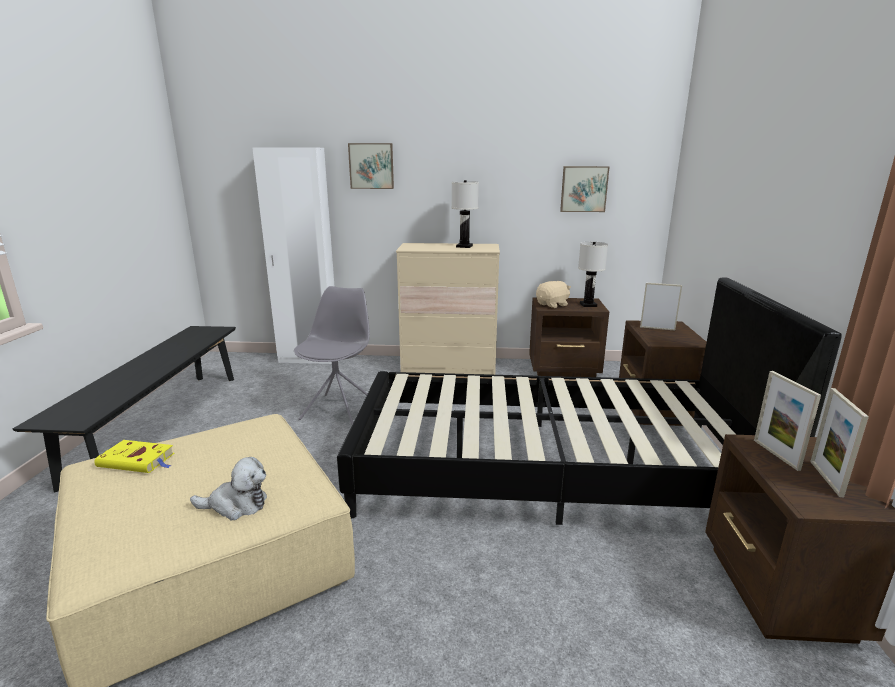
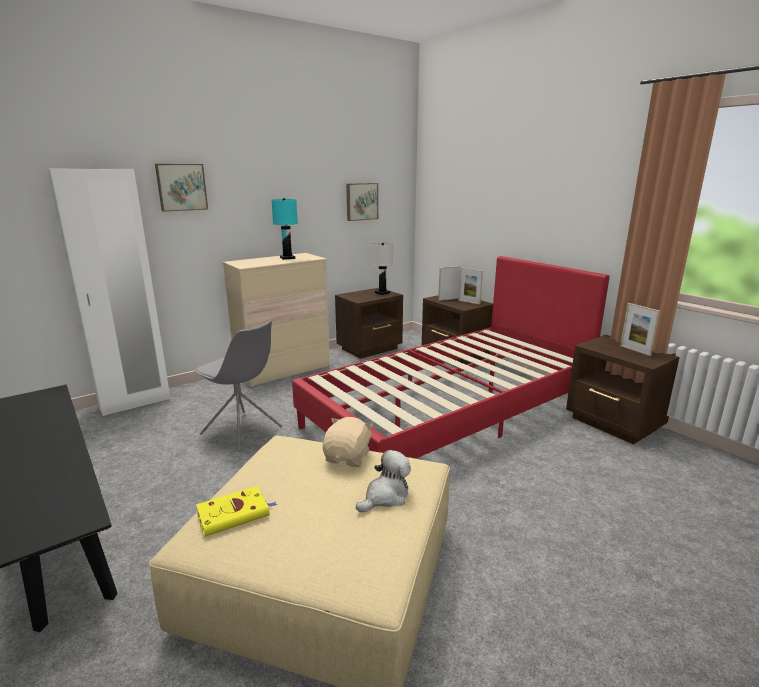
camera: 40 degrees left, 0 degrees up
grey chair [294,286,370,425] -> grey chair turned 150 degrees clockwise [194,321,282,452]
black bed [337,277,842,525] -> red bed [292,256,610,459]
white table lamp [452,180,479,248] -> turquoise table lamp [271,198,298,260]
beige plush toy [536,281,571,308] -> beige plush toy moved to [323,417,374,467]
picture frame [754,371,821,471] -> picture frame moved to [458,268,483,305]

